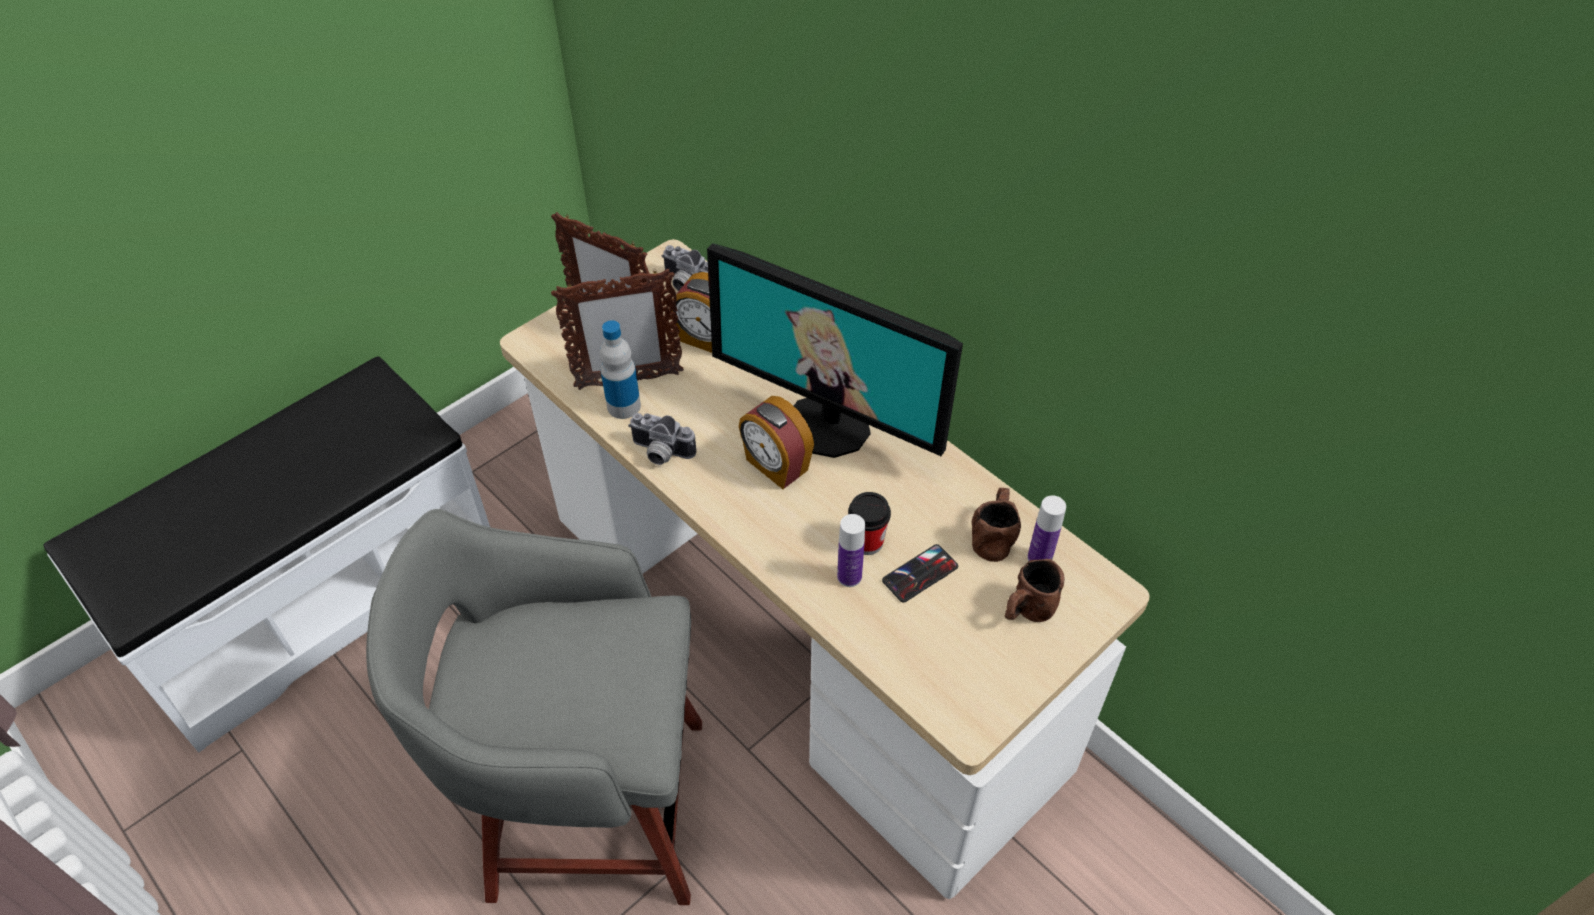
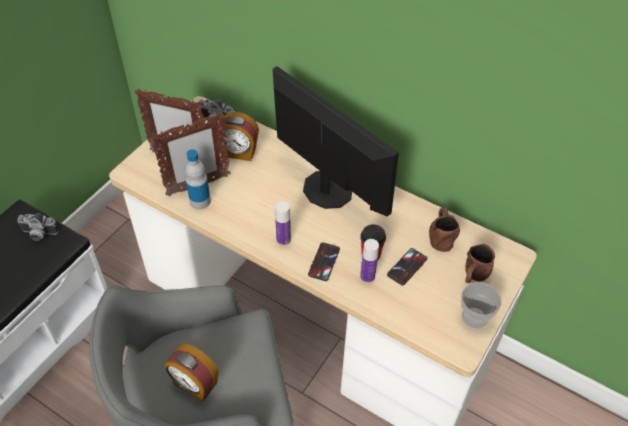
camera: 15 degrees left, 0 degrees up
camera [628,413,696,465] -> camera moved to [17,213,59,241]
monitor [707,243,963,458] -> monitor turned 150 degrees counterclockwise [273,66,399,217]
alarm clock [739,396,814,489] -> alarm clock moved to [165,343,219,402]
bottle [1027,495,1066,561] -> bottle moved to [275,201,291,246]
none -> phone [308,242,340,281]
none -> cup [461,282,502,329]

